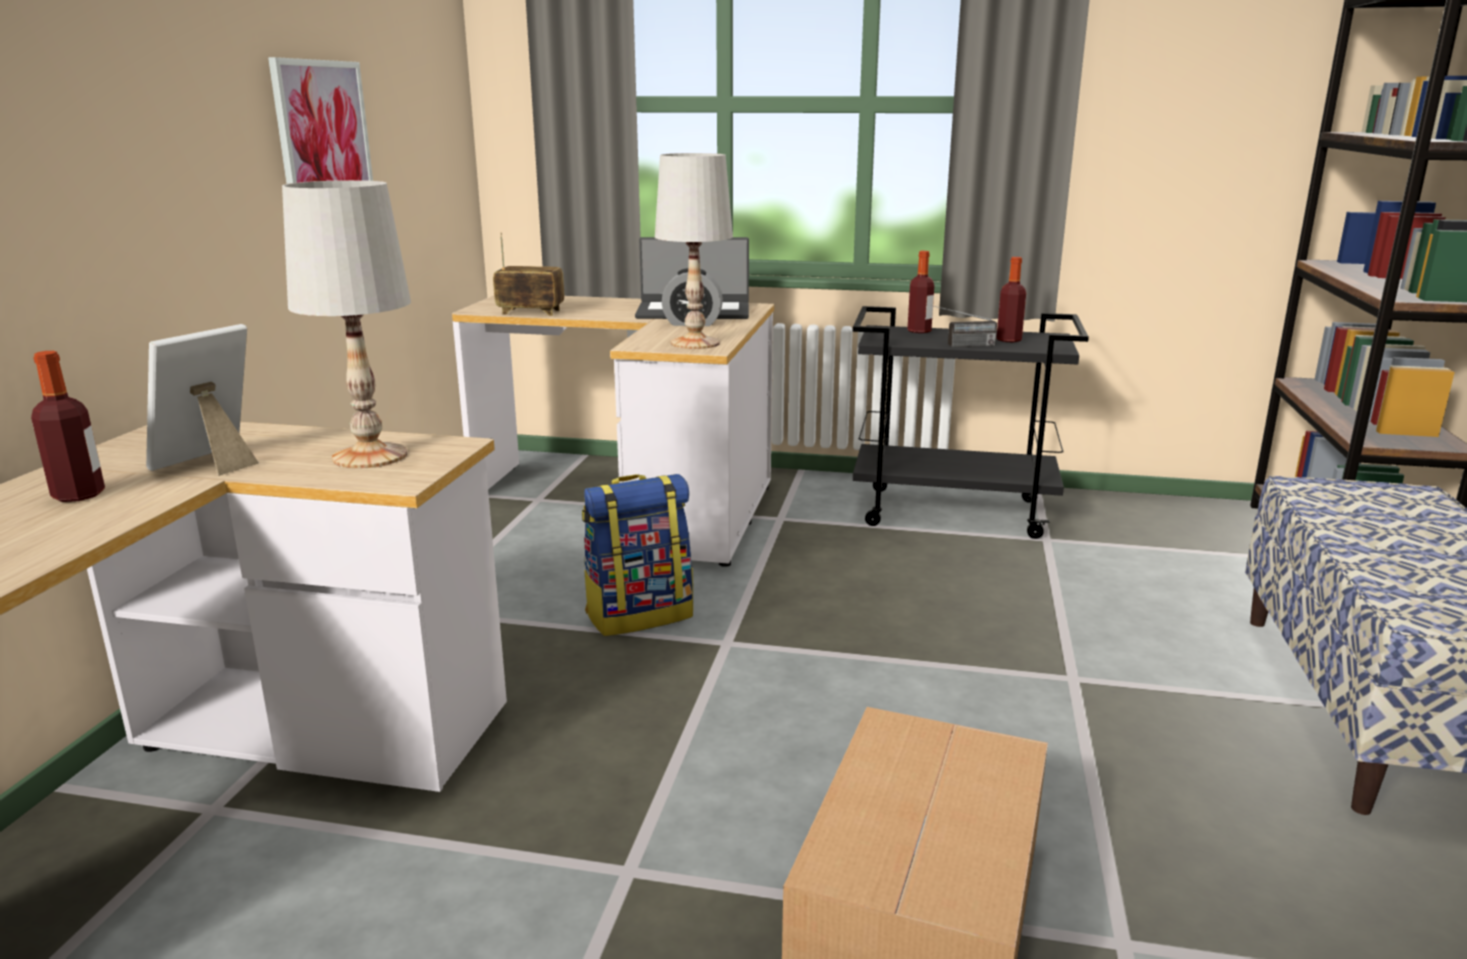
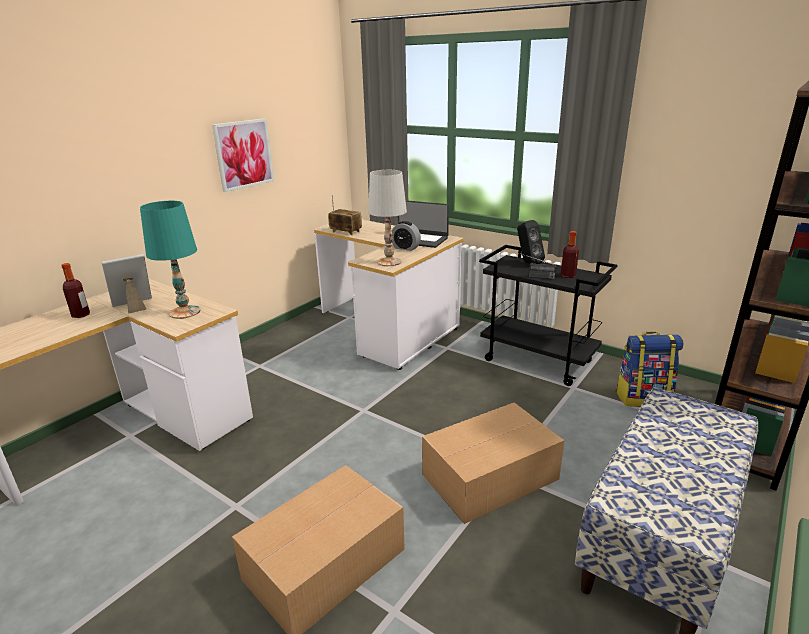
camera: 25 degrees right, 5 degrees up
white table lamp [282,180,411,469] -> turquoise table lamp [140,201,200,319]
backpack [582,474,693,636] -> backpack moved to [616,332,683,407]
bottle [907,251,934,333] -> black speaker [517,220,545,264]
none -> cardboard box [422,402,564,524]

